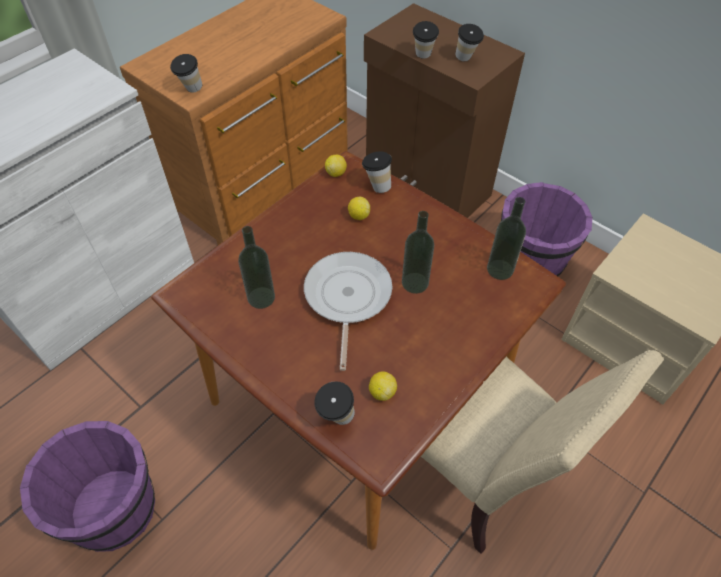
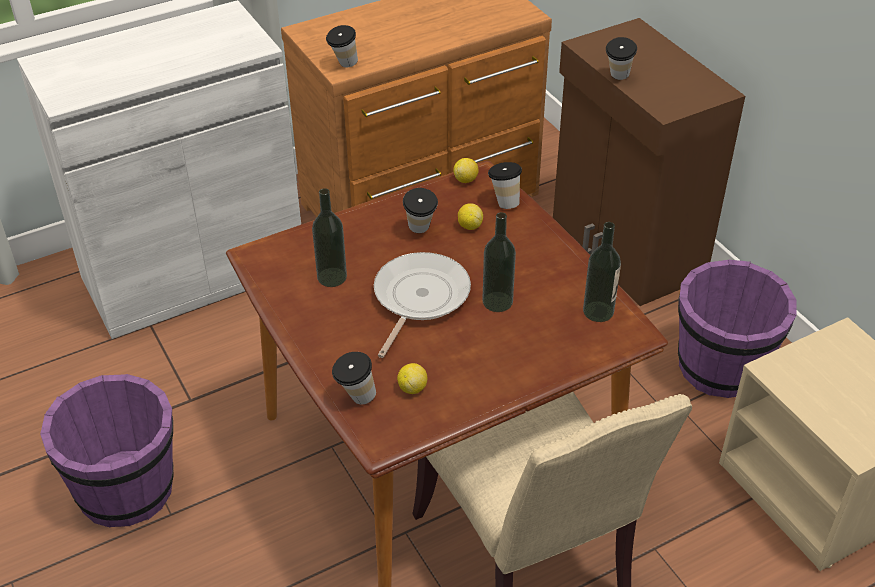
camera: 20 degrees right, 10 degrees down
cup [455,24,484,61] -> cup moved to [403,188,438,233]

